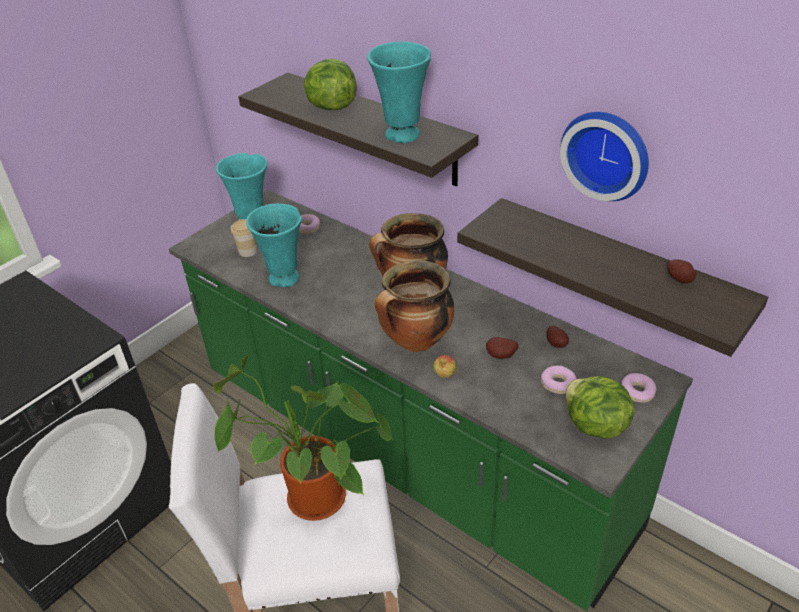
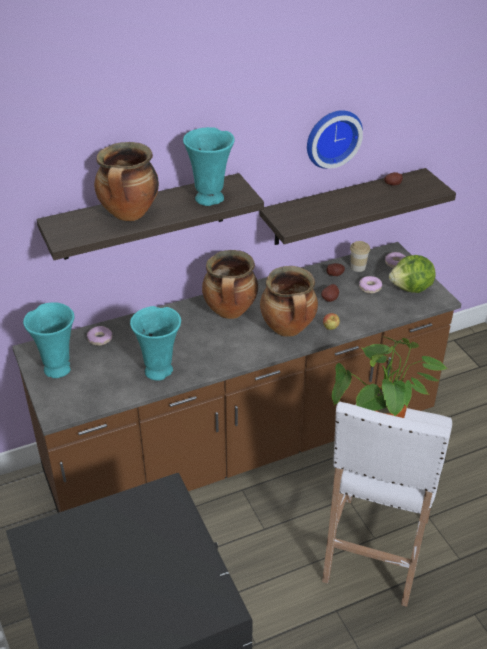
camera: 65 degrees left, 0 degrees up
green counter [169,190,693,611] -> brown counter [12,242,462,513]
cup [231,219,257,257] -> cup moved to [350,241,370,272]
lettuce [304,59,357,110] -> cooking pot [94,142,159,221]

